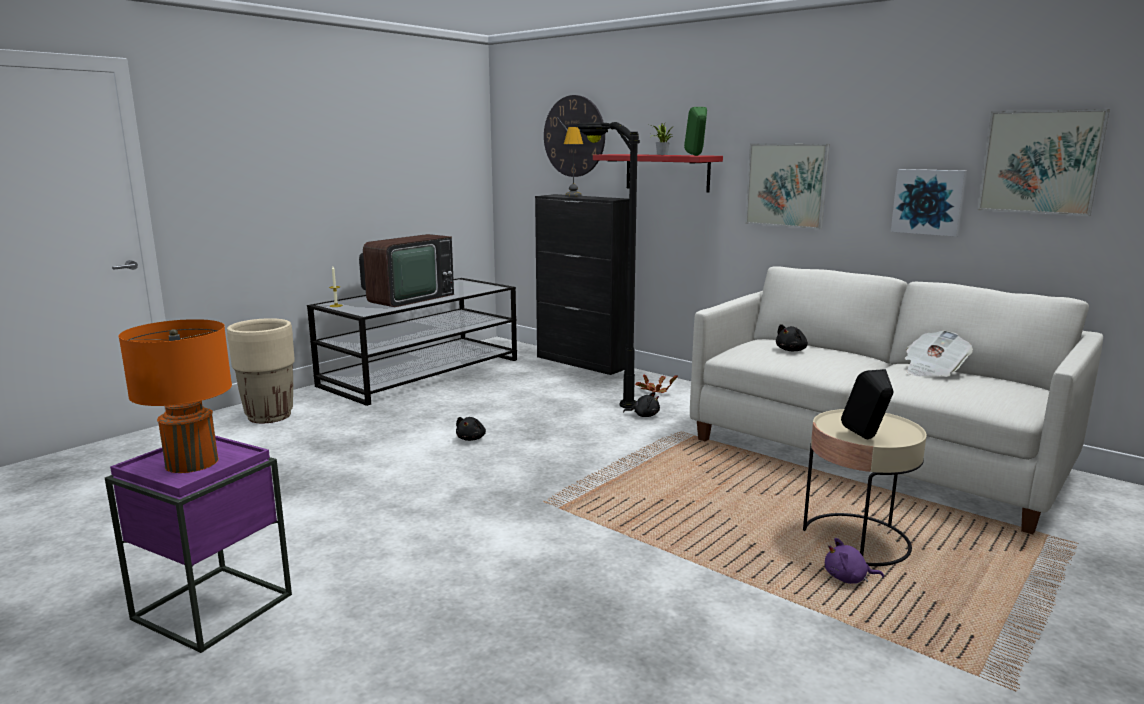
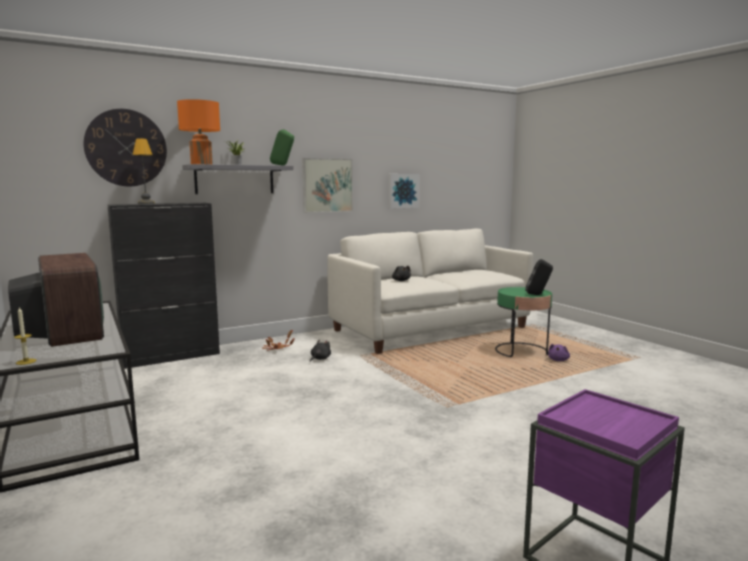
camera: 70 degrees left, 5 degrees down
orange table lamp [119,319,232,473] -> orange table lamp moved to [177,99,220,164]
beige planter [227,318,295,423] -> none
black plush toy [456,417,486,441] -> none
black floor lamp [576,122,640,408] -> none
red shelf [593,154,723,192] -> grey shelf [182,164,294,194]
beige side table [803,409,927,566] -> green side table [495,287,552,357]
newspaper [904,330,973,377] -> none
picture [977,109,1110,216] -> none

